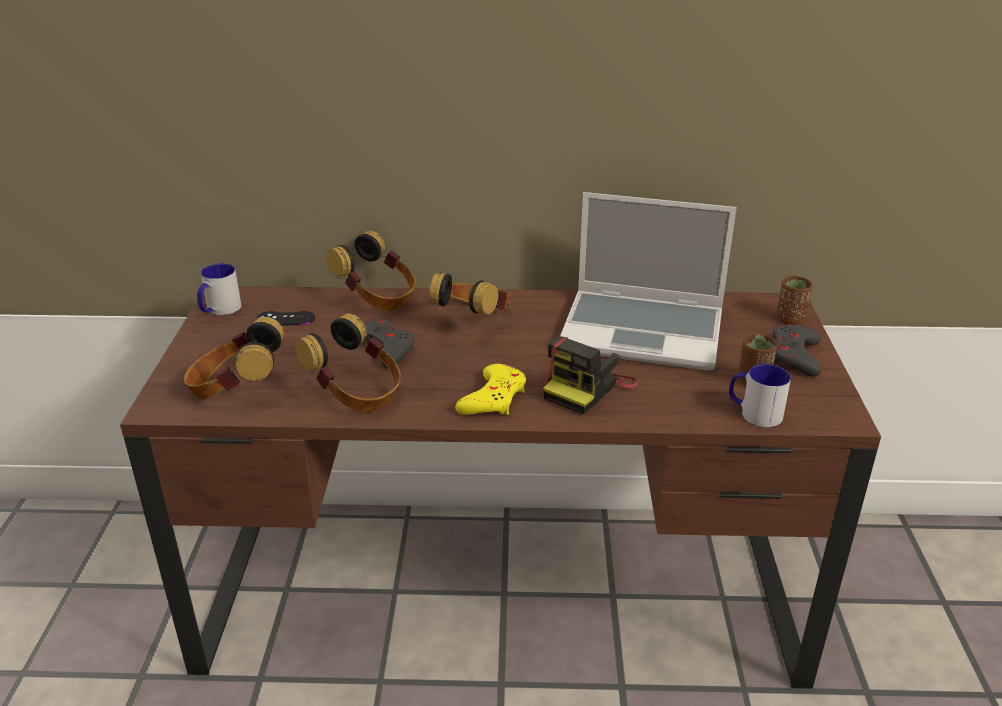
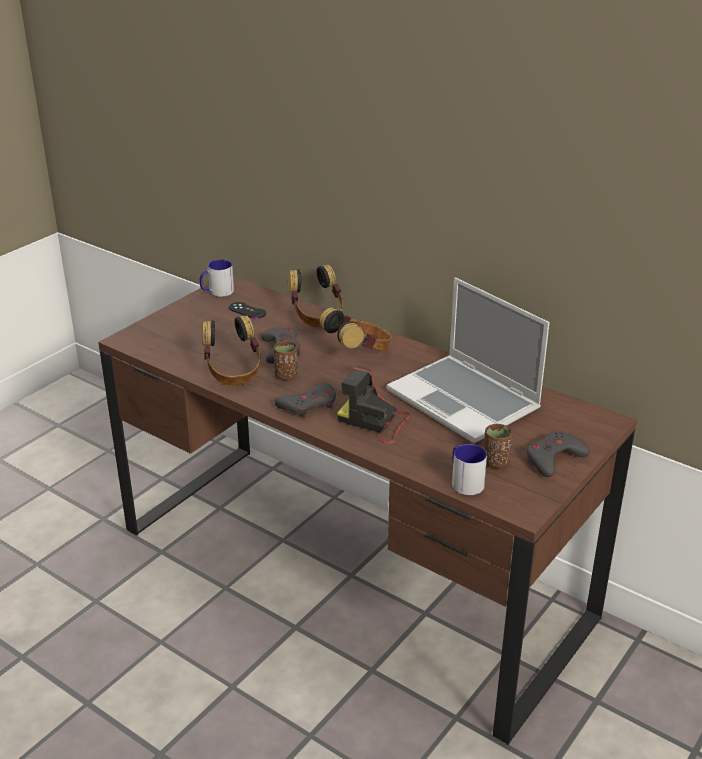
camera: 35 degrees right, 0 degrees up
headphones [184,317,284,400] -> none
yellow game controller [455,364,526,415] -> grey game controller [275,383,336,418]
camera [543,336,638,414] -> camera turned 45 degrees clockwise [337,365,410,444]
brown cup [776,276,812,324] -> brown cup moved to [274,341,298,380]

